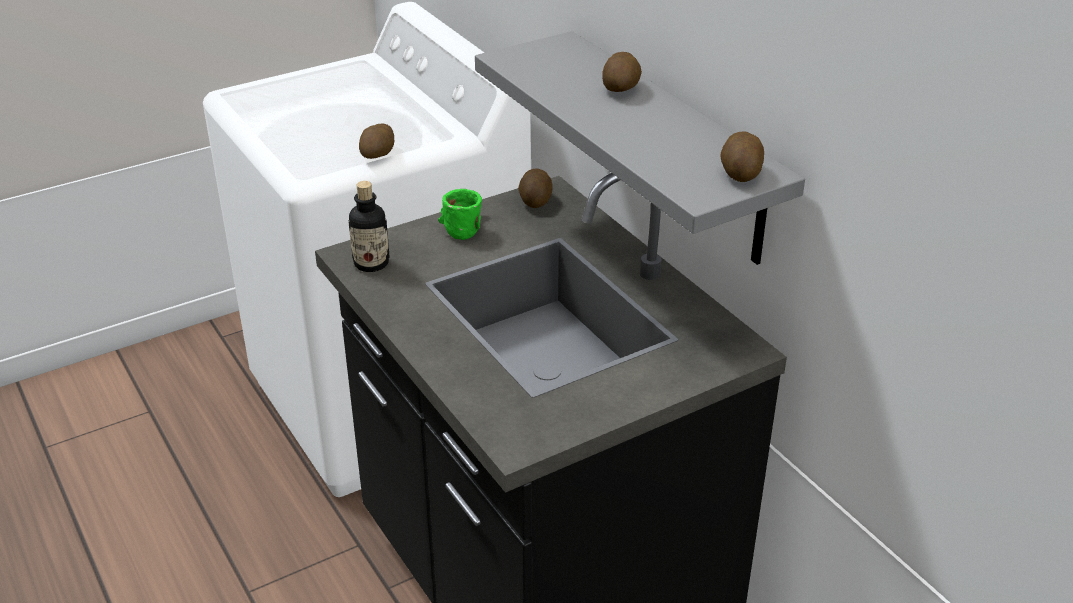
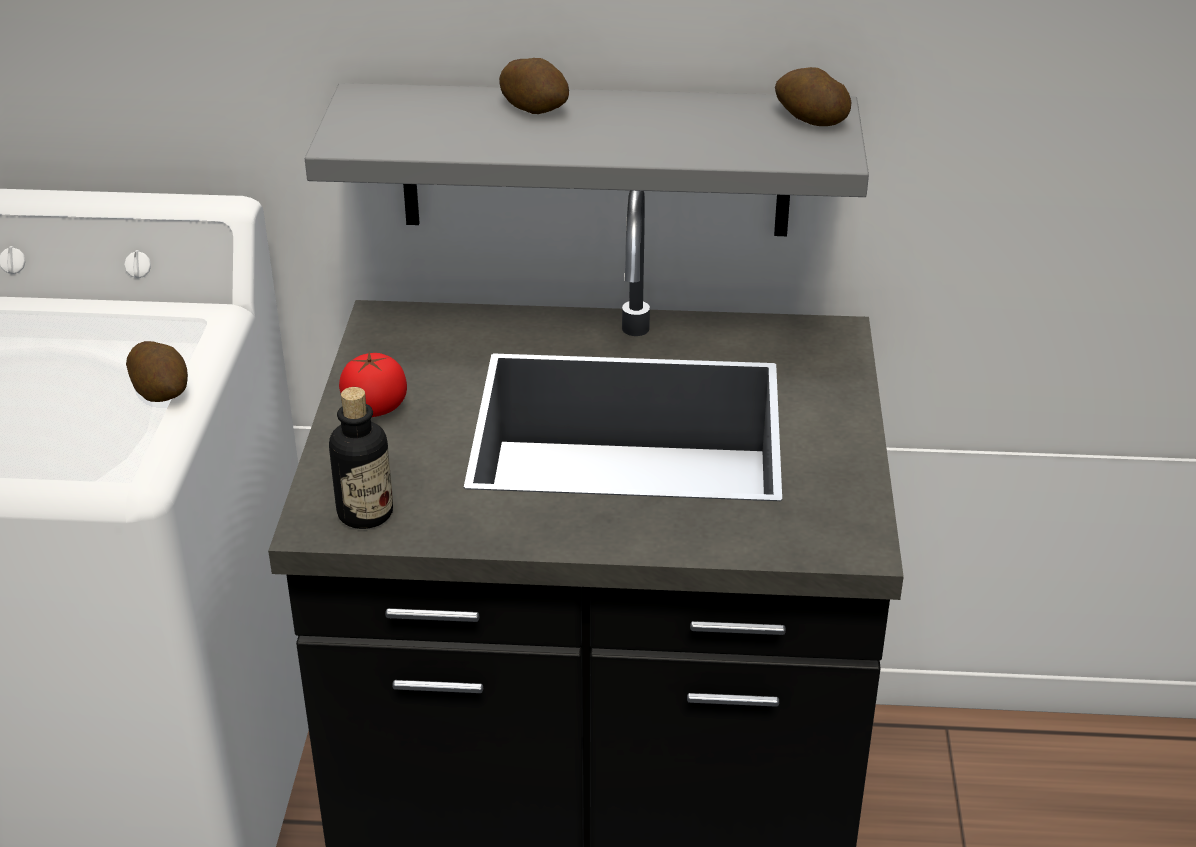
camera: 55 degrees left, 0 degrees up
green mug [438,189,482,240] -> tomato [339,351,407,417]
potato [518,168,552,208] -> none

